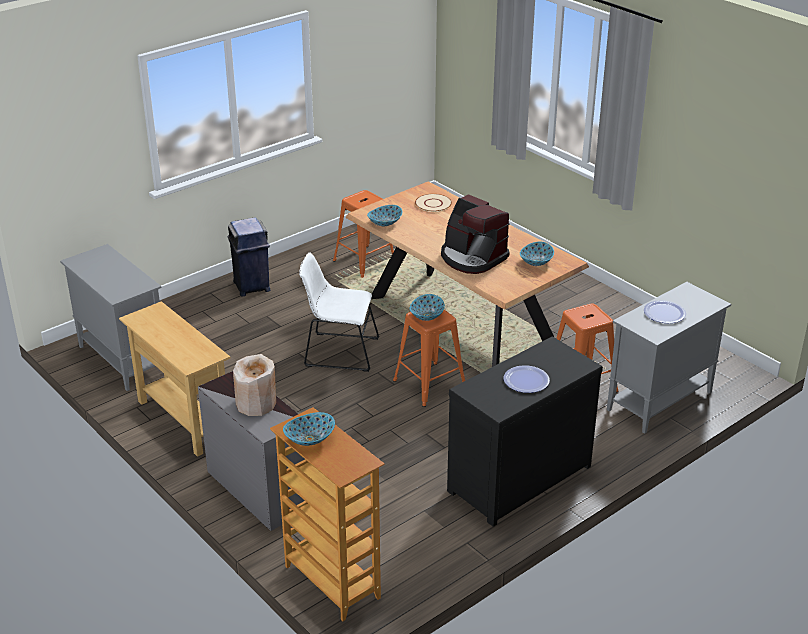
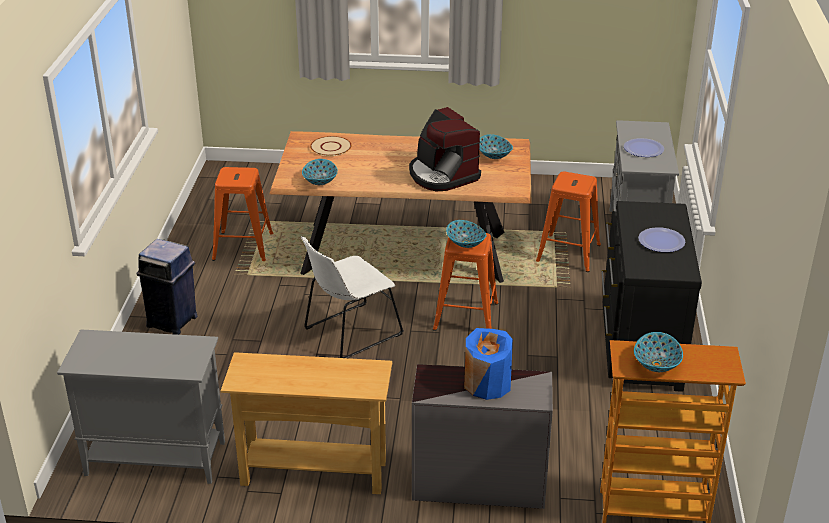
camera: 45 degrees left, 0 degrees up
beige vase [233,354,276,416] -> blue vase [464,328,513,400]
coffee machine [441,194,510,274] -> coffee machine turned 60 degrees clockwise [409,107,481,191]

